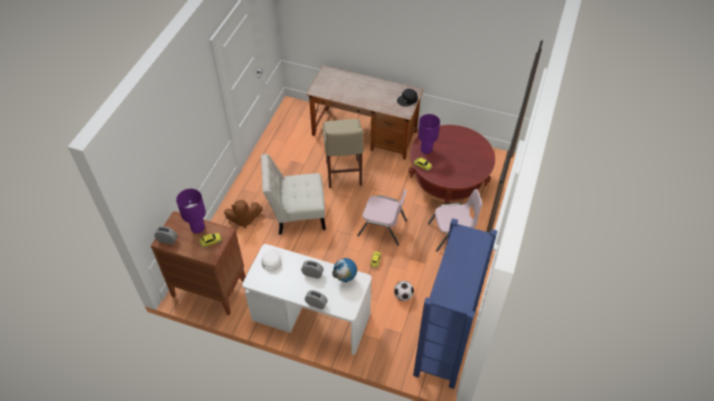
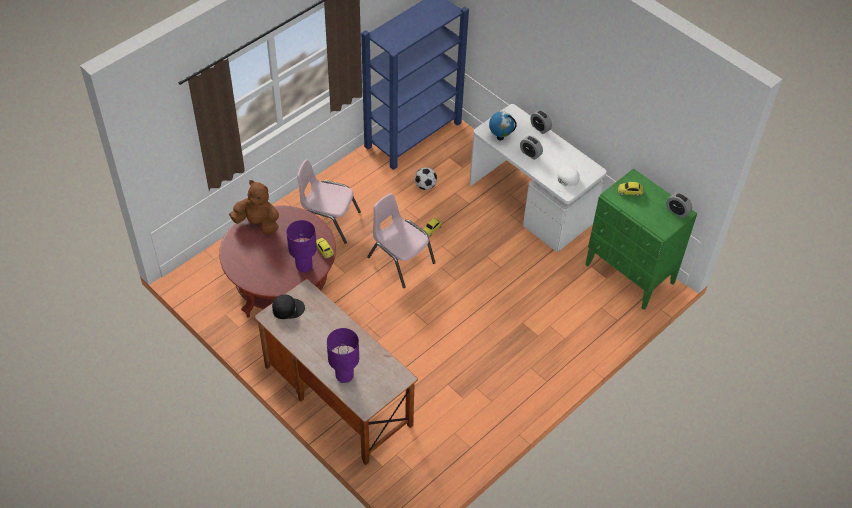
camera: 155 degrees left, 0 degrees up
brown dresser [151,211,245,316] -> green dresser [585,168,697,310]
purple table lamp [176,189,206,233] -> purple table lamp moved to [327,328,359,383]
brown plush toy [224,200,263,228] -> brown plush toy moved to [229,180,279,234]
white chair [261,154,326,235] -> none
beige stool [323,119,364,188] -> none

